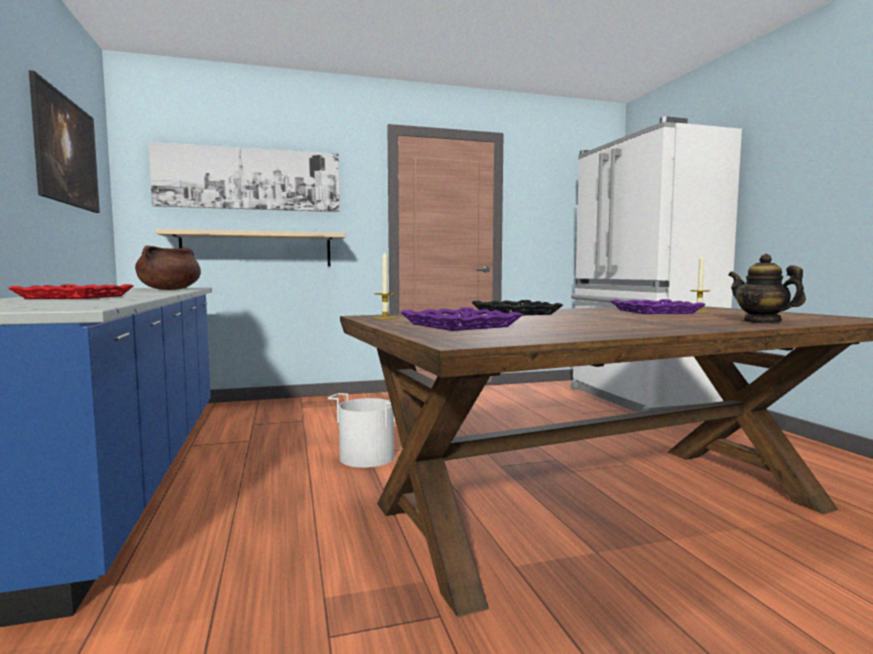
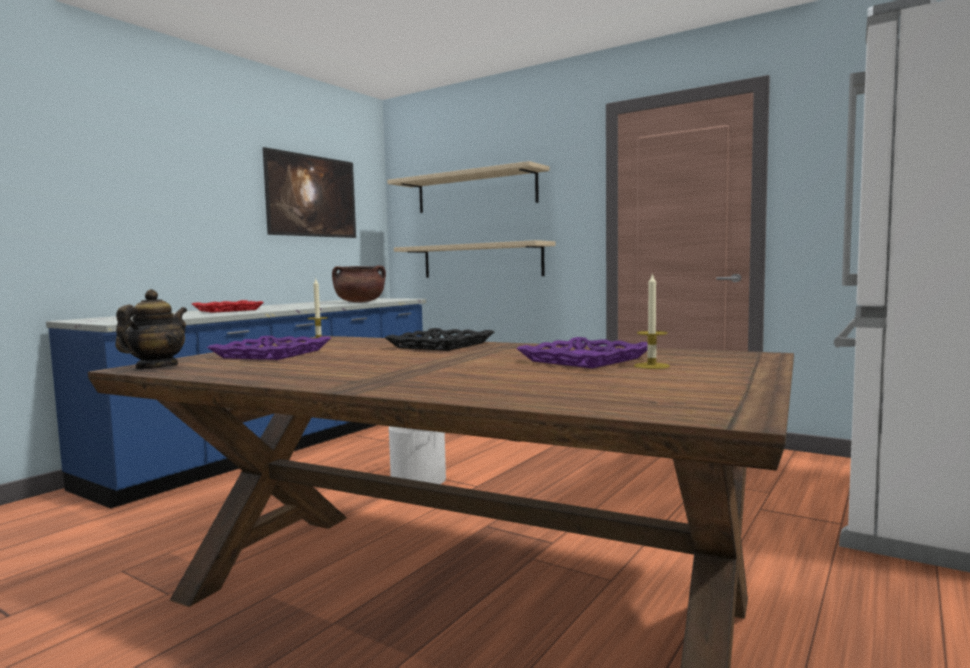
camera: 50 degrees right, 0 degrees up
picture [149,142,340,212] -> beige shelf [387,161,549,213]
teapot [728,254,806,323] -> teapot moved to [115,289,187,370]

